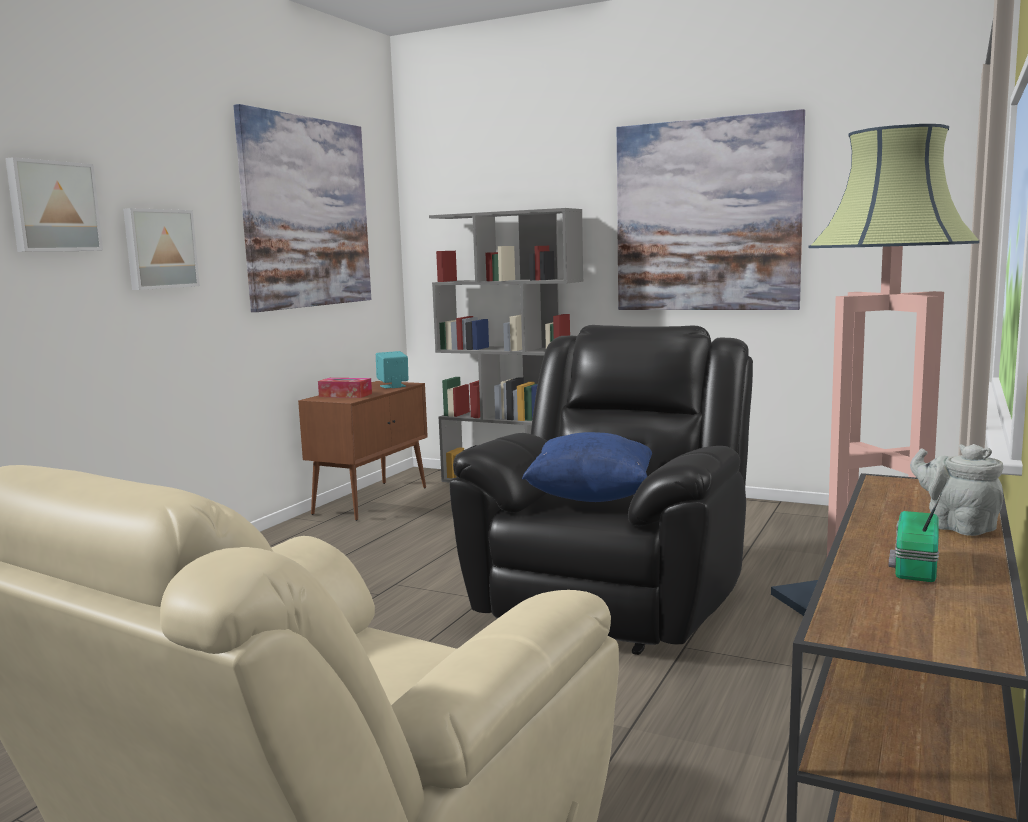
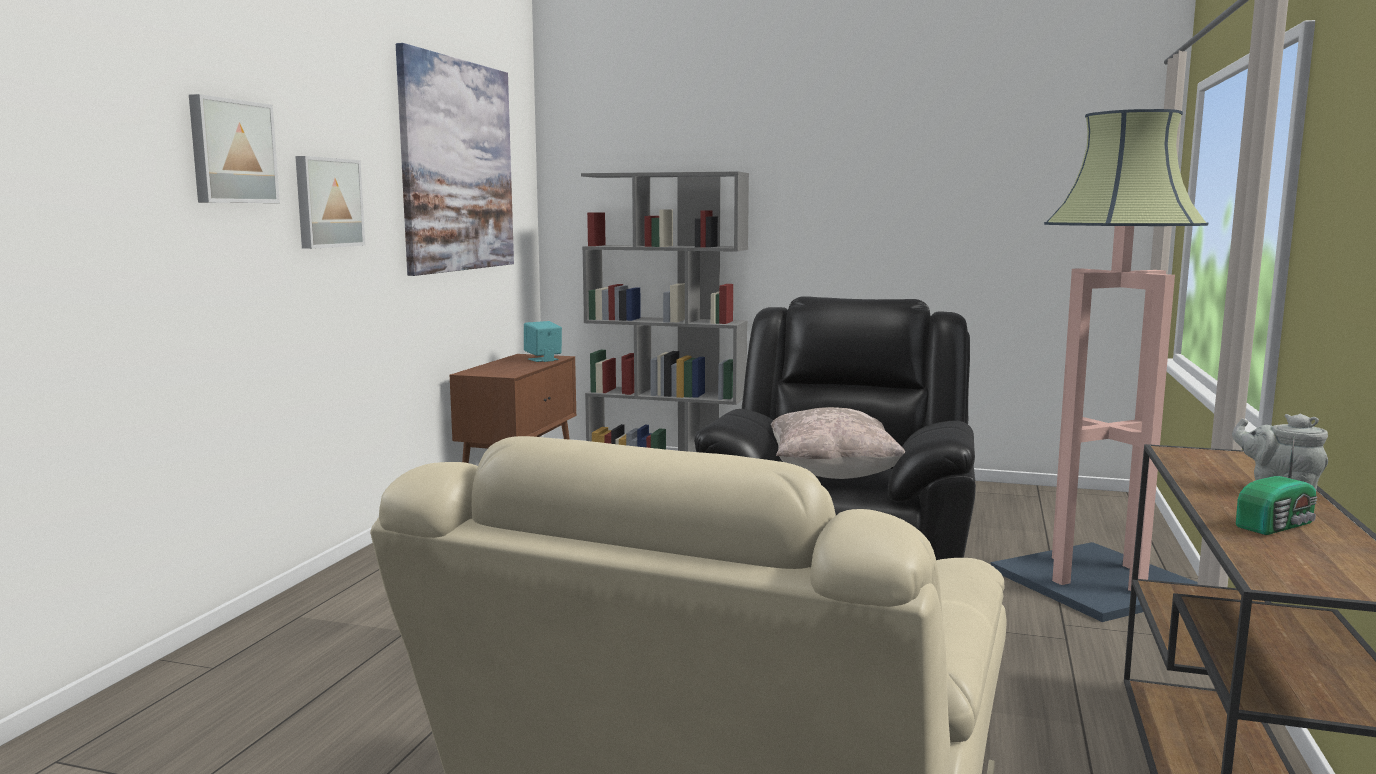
camera: 10 degrees left, 0 degrees up
tissue box [318,378,372,398] -> none
blue pillow [522,432,652,502] -> beige pillow [771,407,905,479]
picture [617,109,805,310] -> none
radio [889,494,941,582] -> radio turned 135 degrees counterclockwise [1236,436,1317,535]

